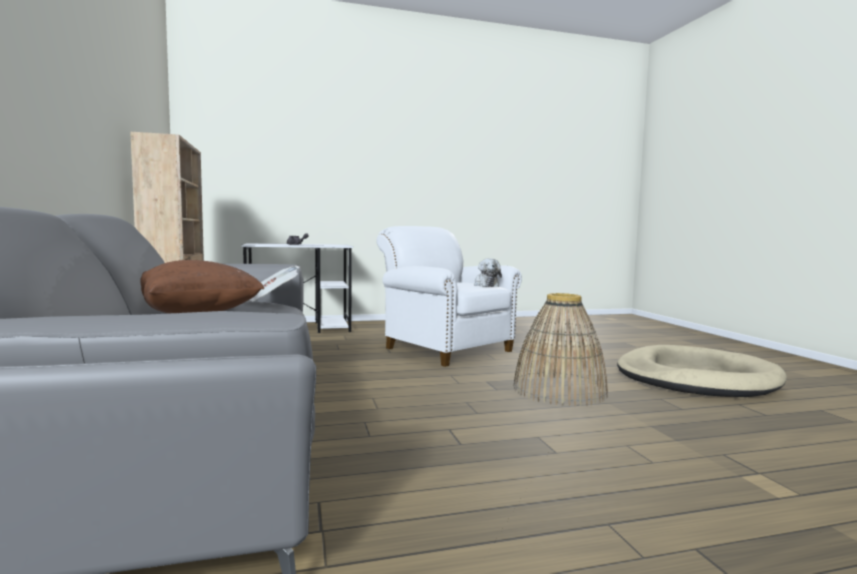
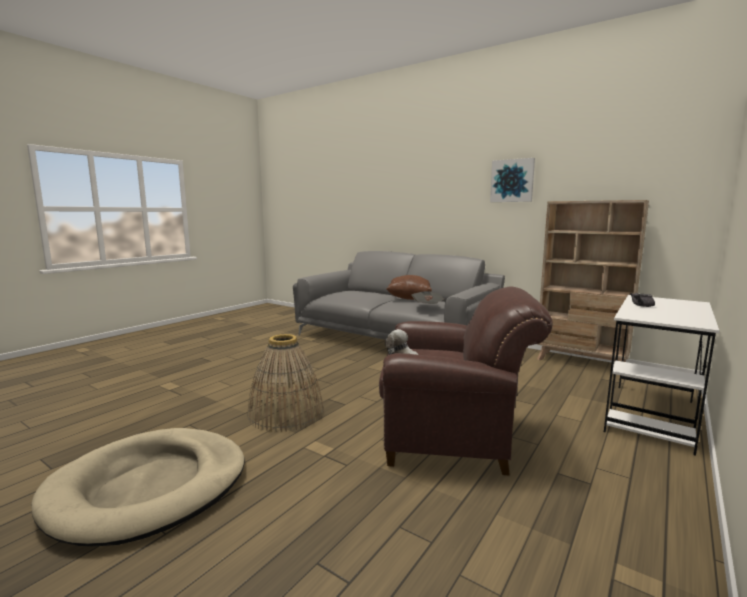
camera: 140 degrees right, 5 degrees up
white armchair [376,226,522,367] -> brown armchair [379,287,553,475]
none -> picture [490,158,535,202]

